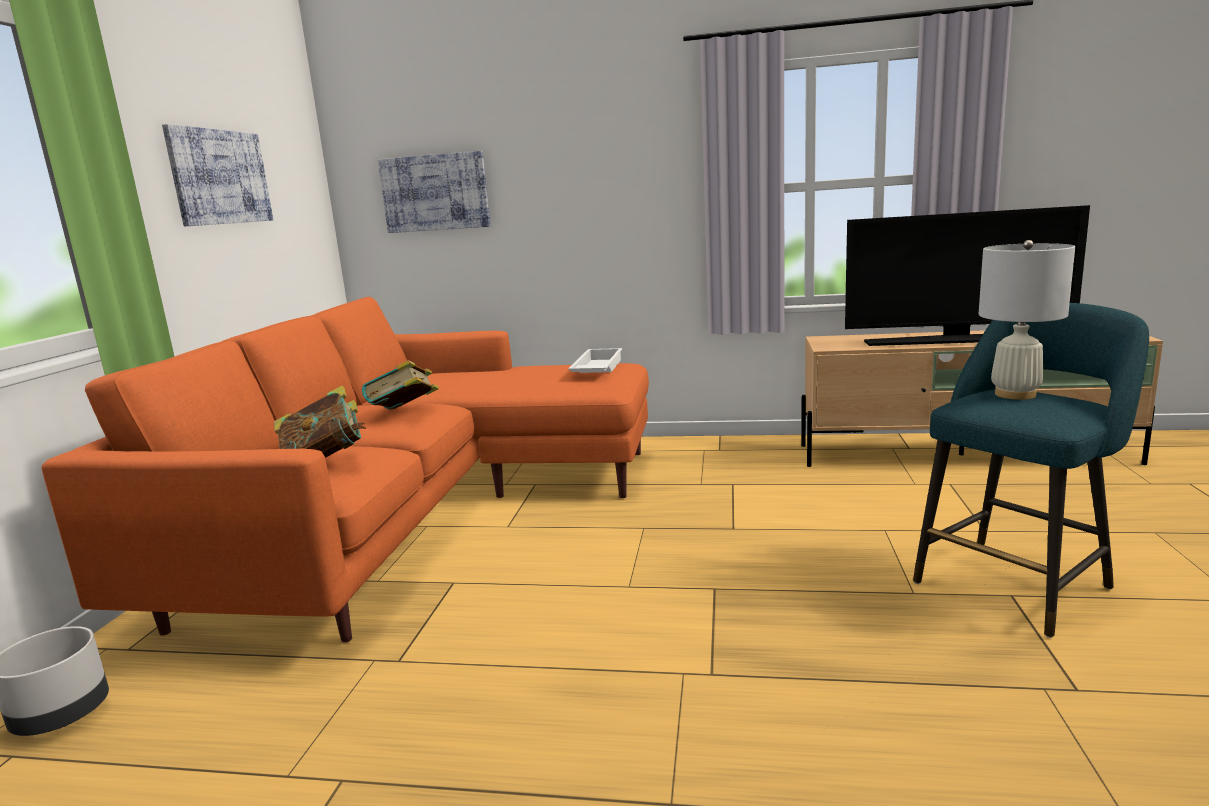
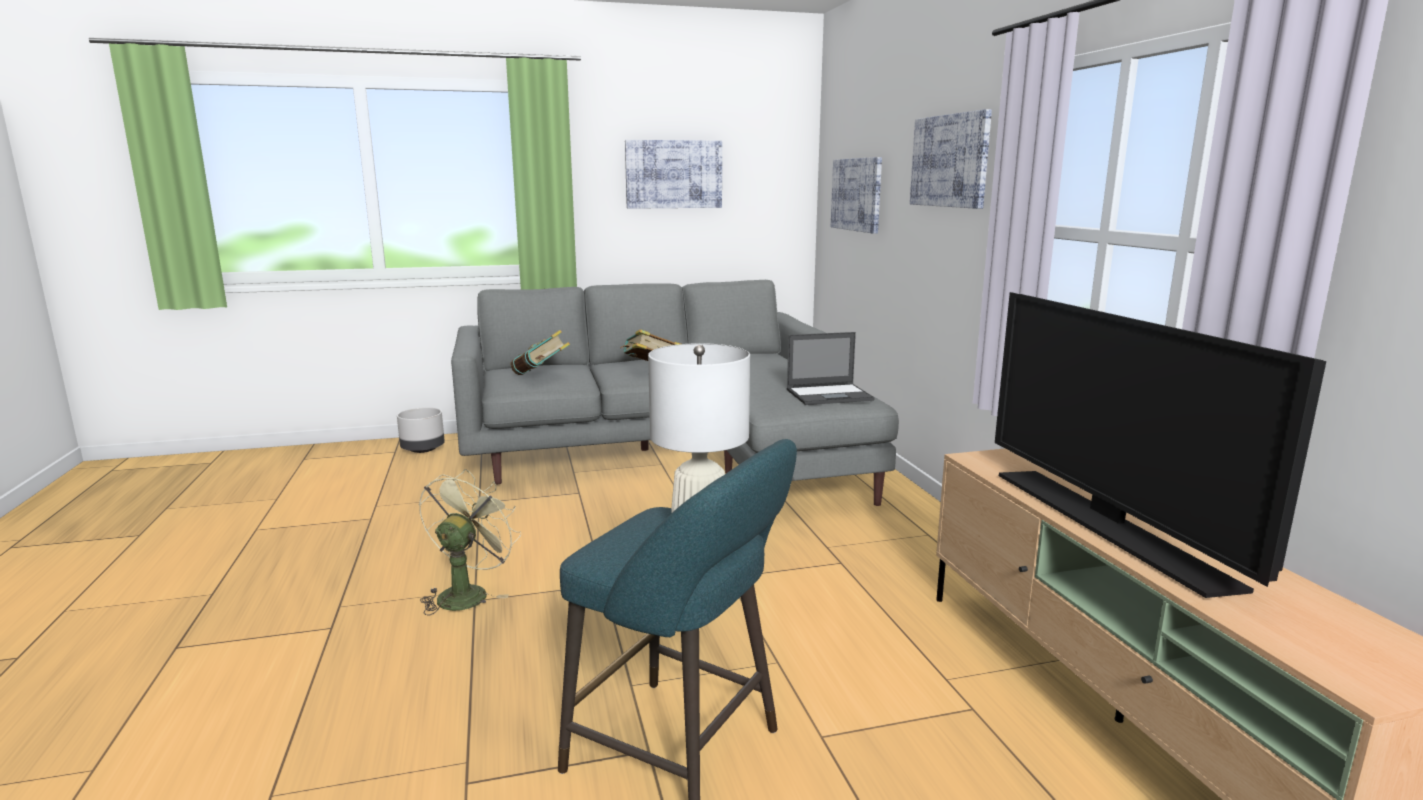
camera: 65 degrees right, 0 degrees up
orange sofa [42,297,649,642] -> grey sofa [451,280,899,506]
white tray [568,348,622,373] -> laptop [787,332,875,405]
none -> green fan [419,469,521,616]
none -> picture [910,109,992,209]

